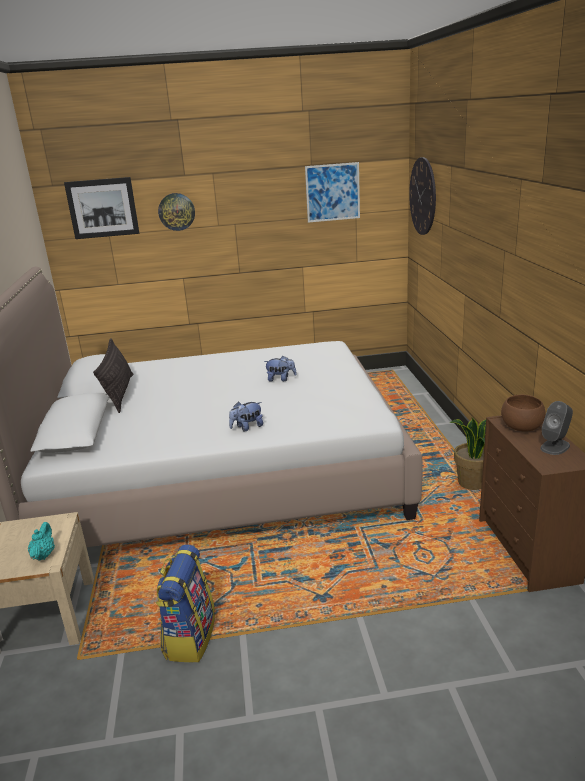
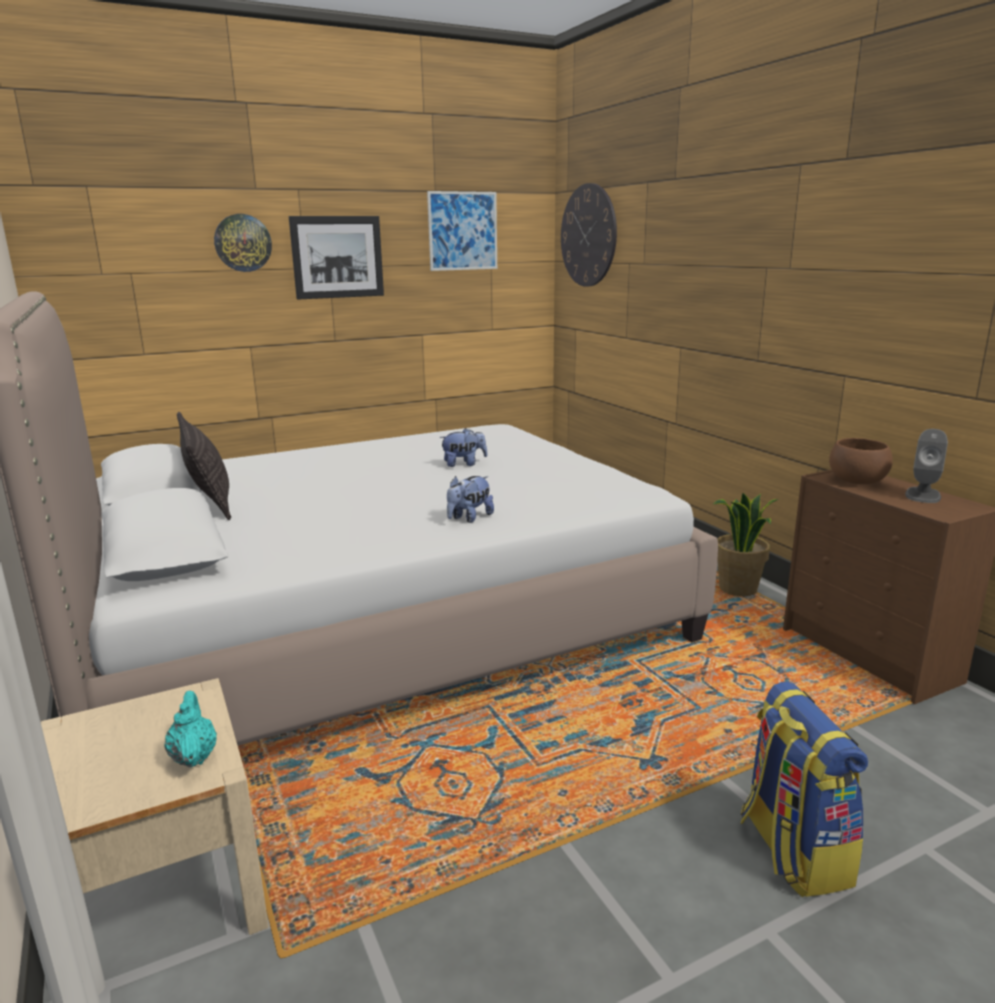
camera: 20 degrees left, 5 degrees down
picture [64,177,139,239] -> picture moved to [289,216,384,300]
backpack [155,544,215,662] -> backpack moved to [740,681,868,897]

